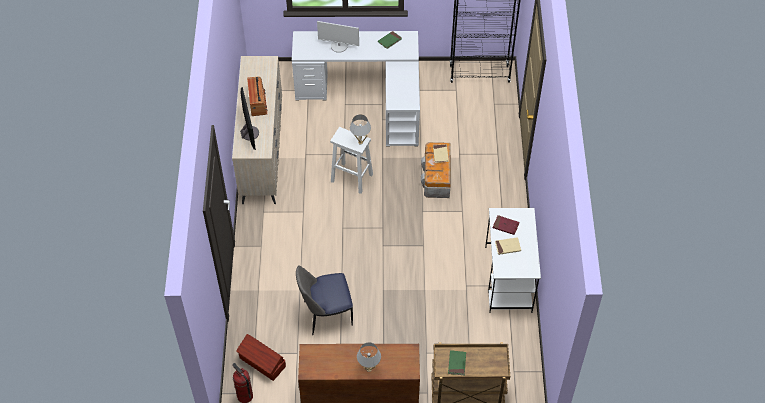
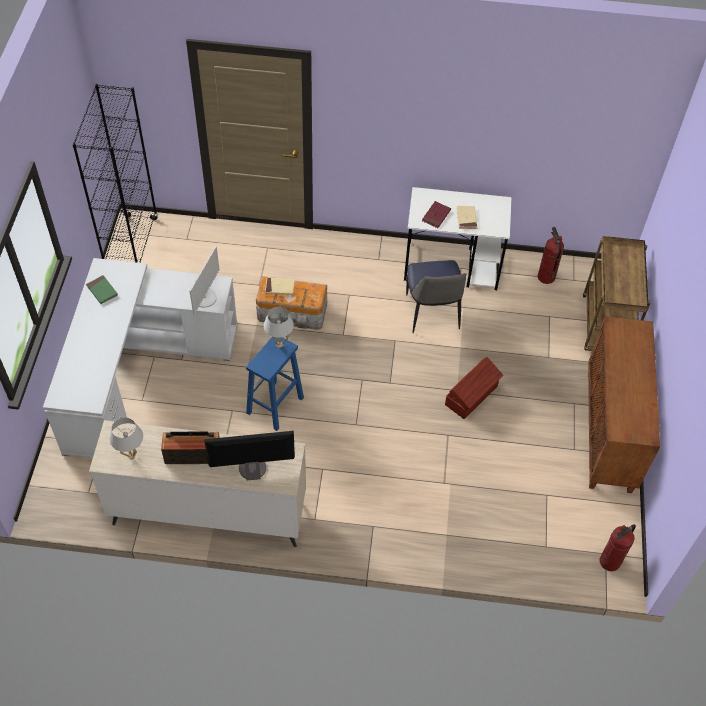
camera: 85 degrees left, 0 degrees up
brown storage box [236,334,286,381] -> brown storage box moved to [445,357,503,419]
chair [296,265,353,335] -> chair moved to [406,260,466,333]
monitor [317,21,359,53] -> monitor moved to [190,246,220,315]
white stool [330,127,373,194] -> blue stool [246,337,304,431]
white table lamp [357,342,381,372] -> white table lamp moved to [110,417,143,459]
green book [448,350,466,375] -> none
none -> fire extinguisher [538,227,564,284]

